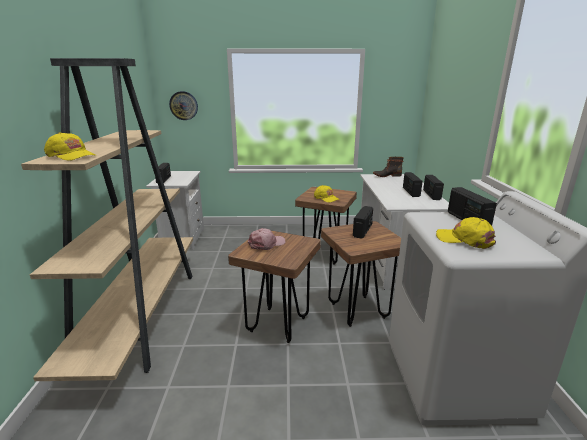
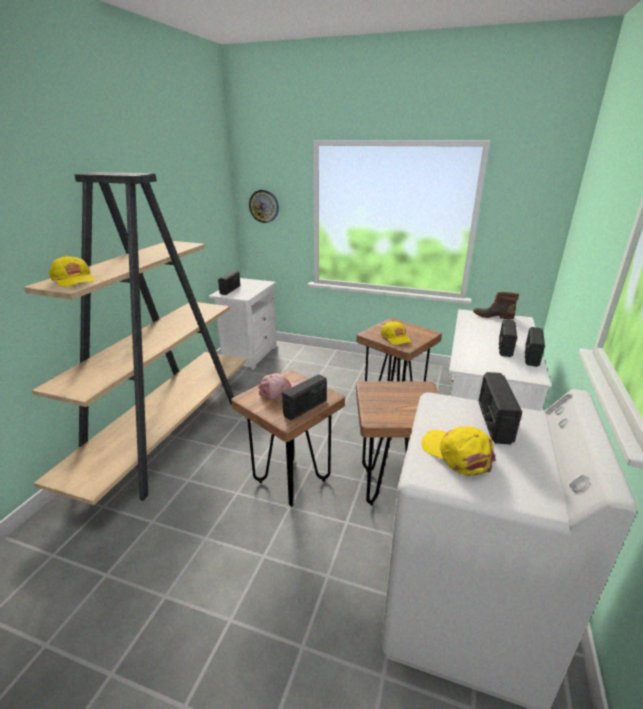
camera: 20 degrees right, 5 degrees up
radio [353,206,373,239] -> radio moved to [282,374,327,420]

